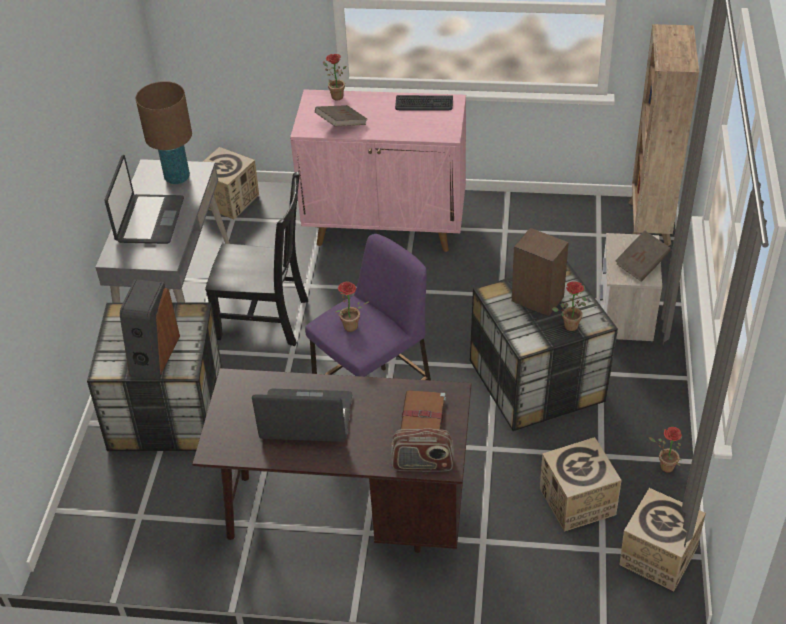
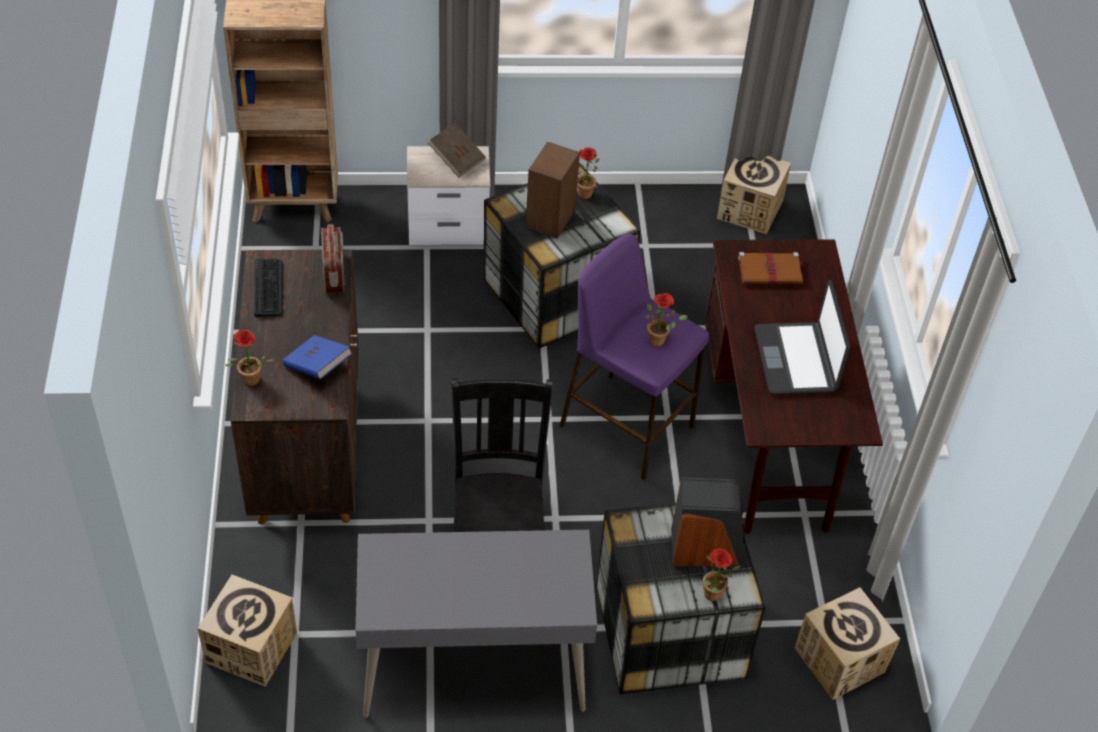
camera: 105 degrees left, 5 degrees up
laptop [104,155,184,244] -> none
brown table lamp [136,81,192,184] -> none
pink cabinet [290,89,466,252] -> brown cabinet [231,249,359,524]
brown book [315,105,367,126] -> blue book [282,335,352,379]
radio [391,428,454,472] -> radio moved to [321,224,345,294]
cardboard box [540,437,622,532] -> cardboard box moved to [795,587,900,700]
potted plant [649,427,682,473] -> potted plant moved to [703,548,740,601]

